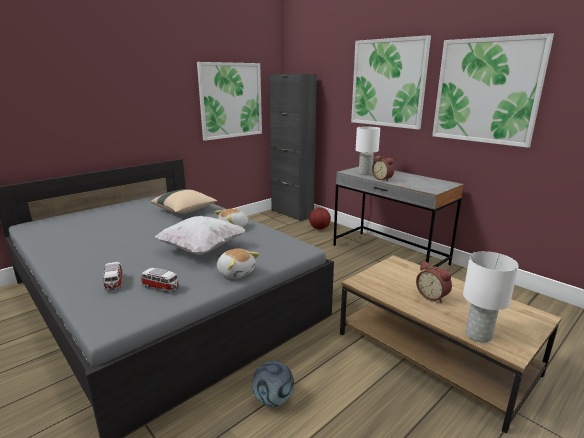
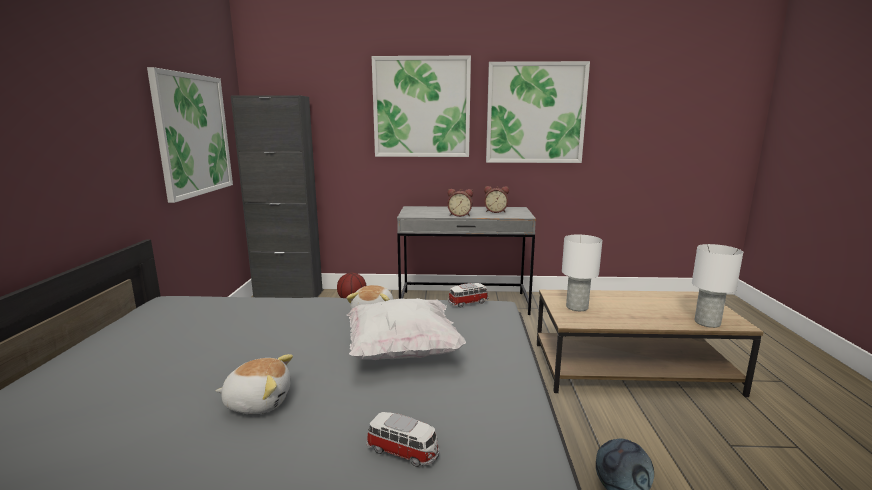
camera: 45 degrees left, 5 degrees down
toy car [141,268,180,293] -> toy car moved to [448,283,488,307]
beige pillow [150,189,217,213] -> none
plush toy [217,249,259,279] -> plush toy moved to [216,354,293,414]
white table lamp [356,127,380,175] -> white table lamp moved to [562,235,602,311]
alarm clock [416,262,452,303] -> alarm clock moved to [484,186,509,213]

